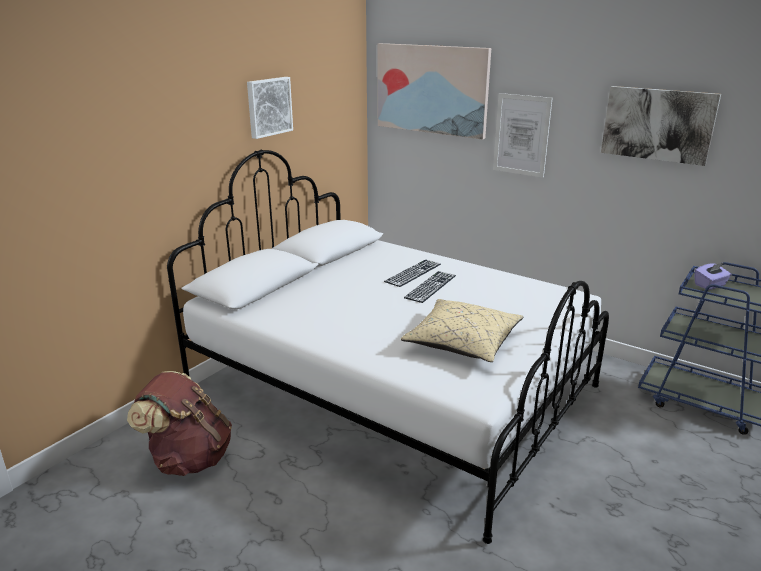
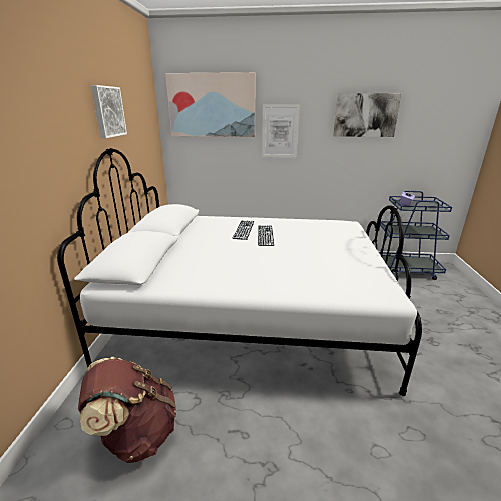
camera: 30 degrees left, 0 degrees up
beige pillow [400,299,524,362] -> none

